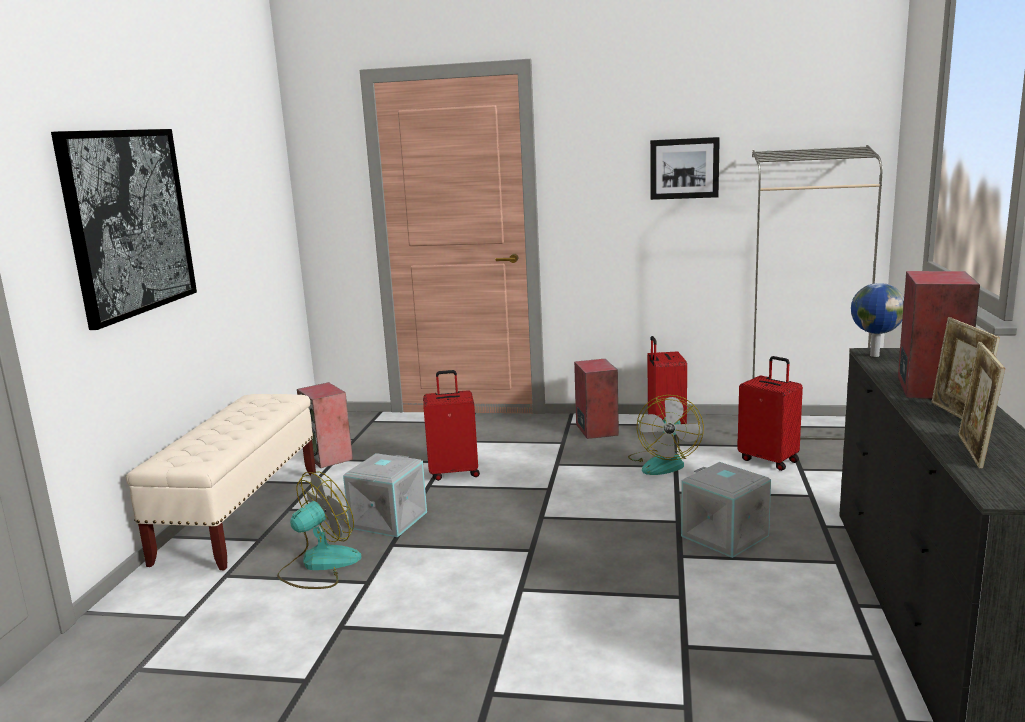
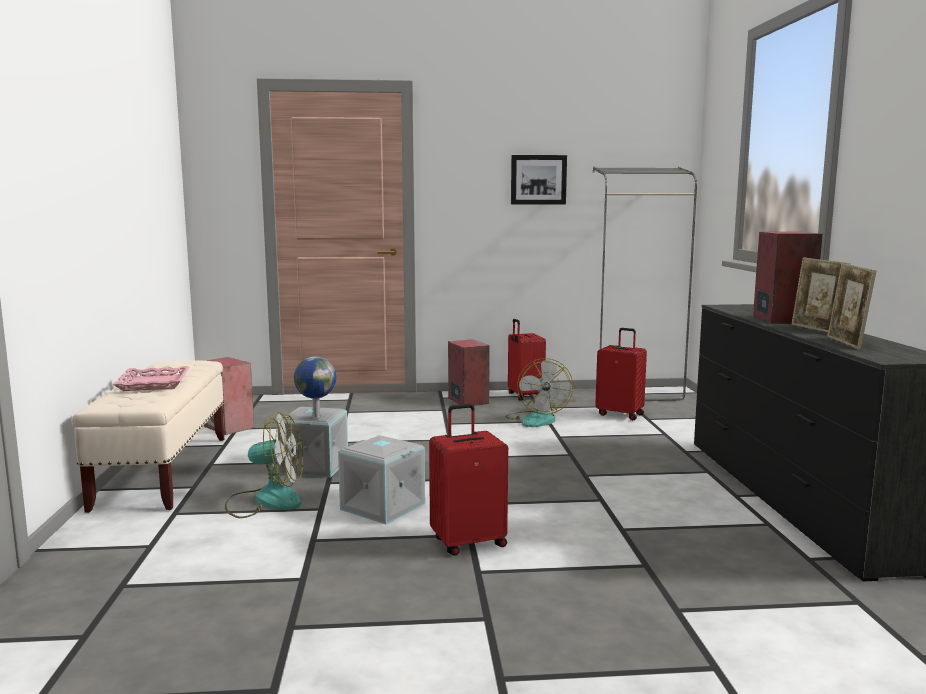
camera: 15 degrees left, 5 degrees down
picture [51,129,197,330] -> none
fan [277,472,362,589] -> fan turned 60 degrees clockwise [225,412,303,518]
red suitcase [423,370,480,481] -> red suitcase moved to [429,403,508,556]
grey storage box [681,462,771,558] -> grey storage box moved to [338,435,425,524]
globe [851,283,904,357] -> globe moved to [294,357,336,418]
none -> pink tray [113,366,189,391]

